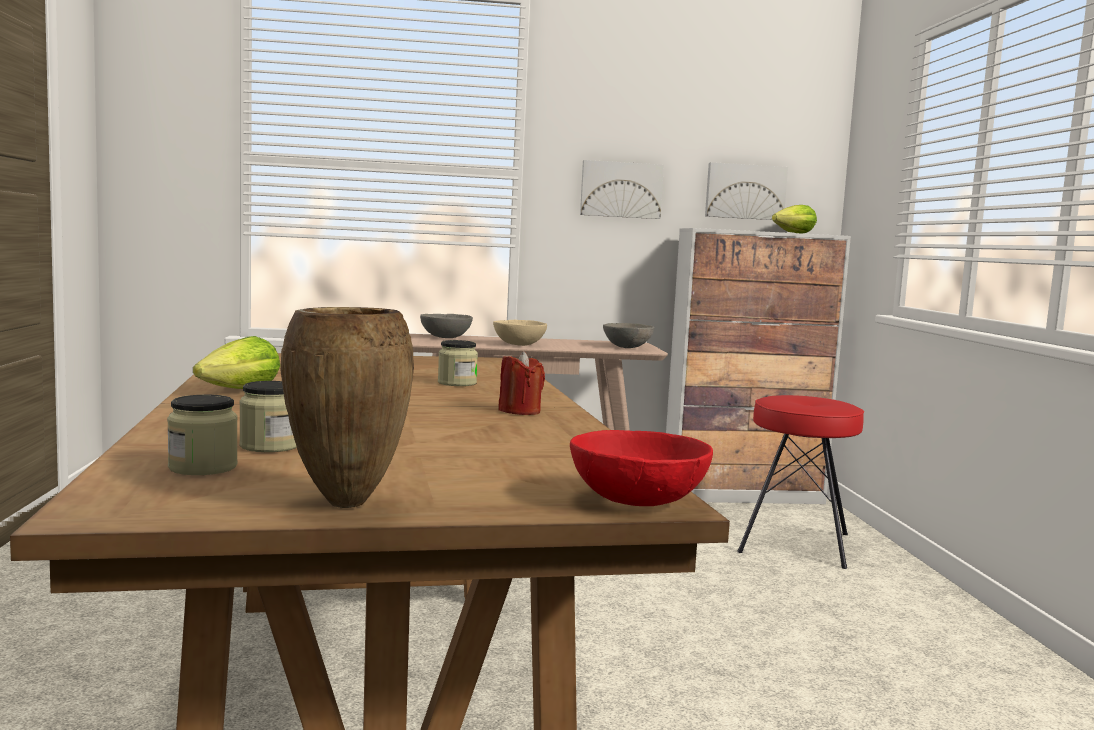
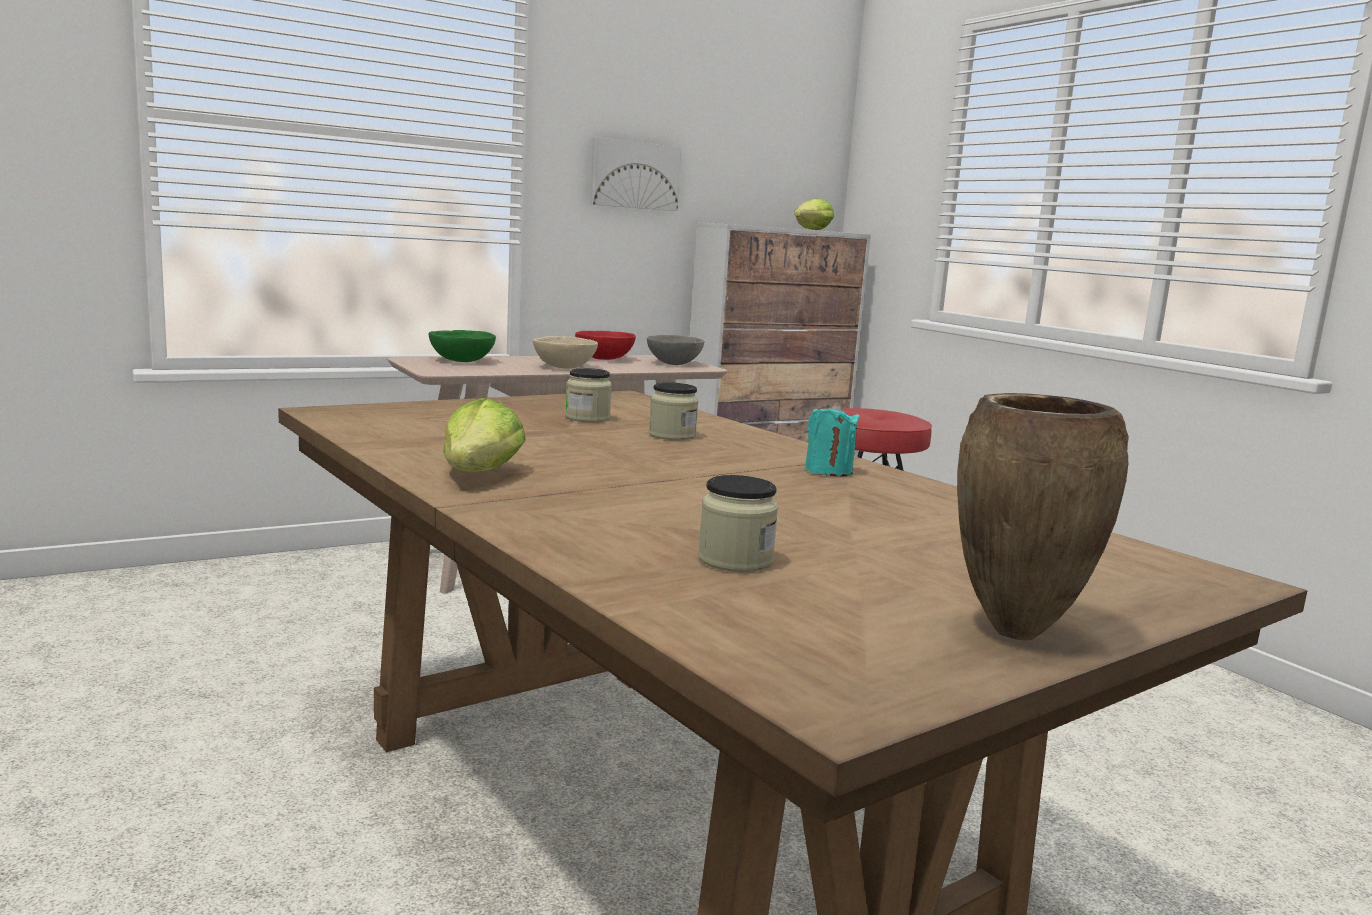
camera: 25 degrees left, 5 degrees up
jar [167,395,238,475] -> jar moved to [565,368,612,422]
grey bowl [420,314,473,338] -> green bowl [429,330,496,362]
red candle [498,351,545,415] -> turquoise candle [805,402,860,476]
red bowl [570,430,713,506] -> red bowl moved to [575,331,636,360]
picture [705,162,788,220] -> none

